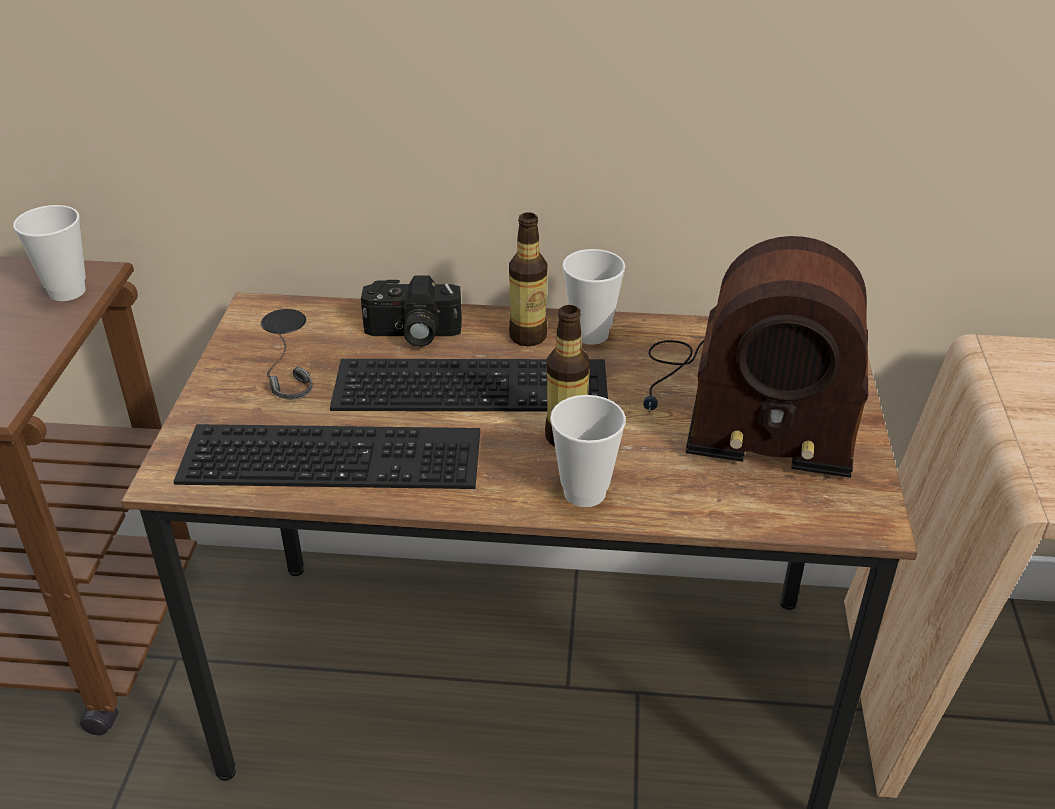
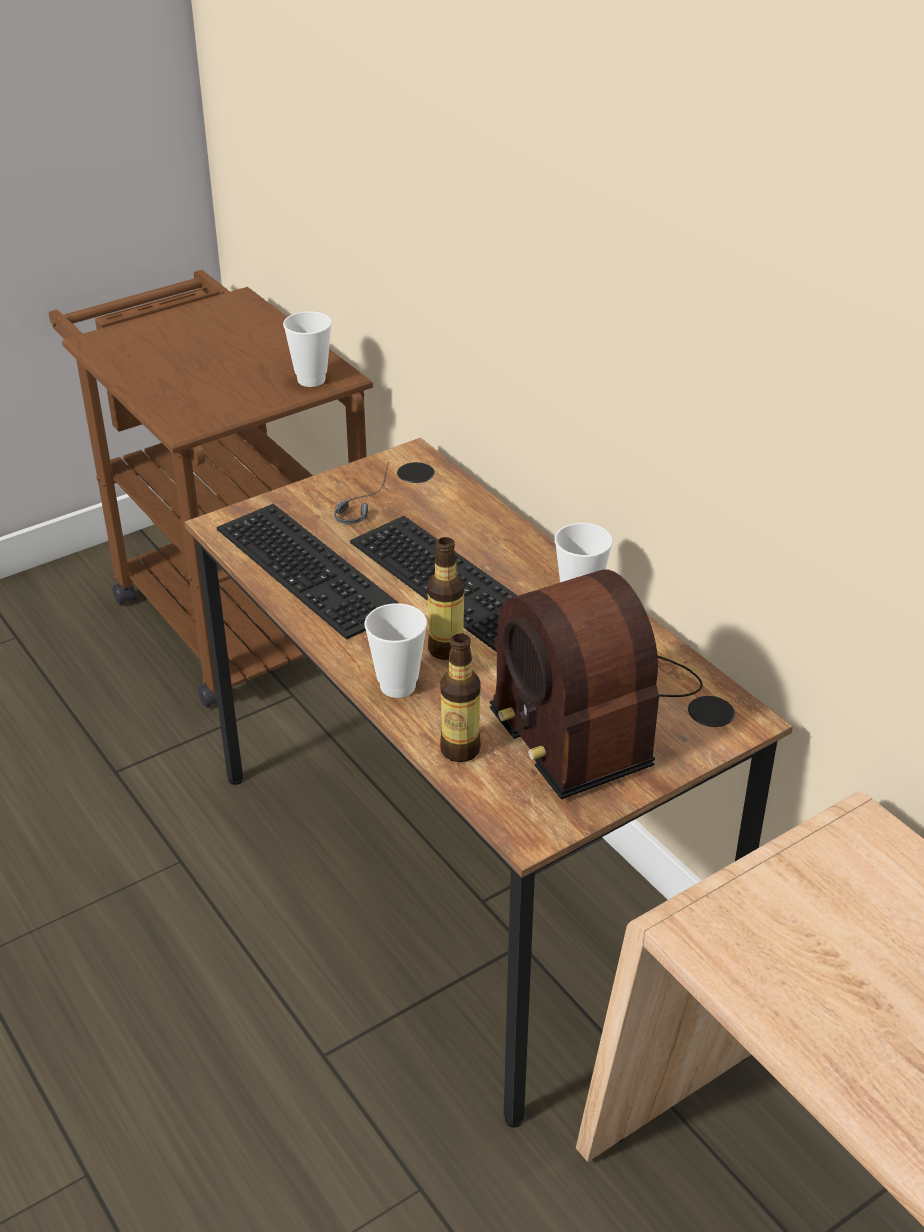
camera: 50 degrees right, 0 degrees up
camera [361,275,462,347] -> none
bottle [509,212,547,346] -> bottle moved to [440,634,481,762]

